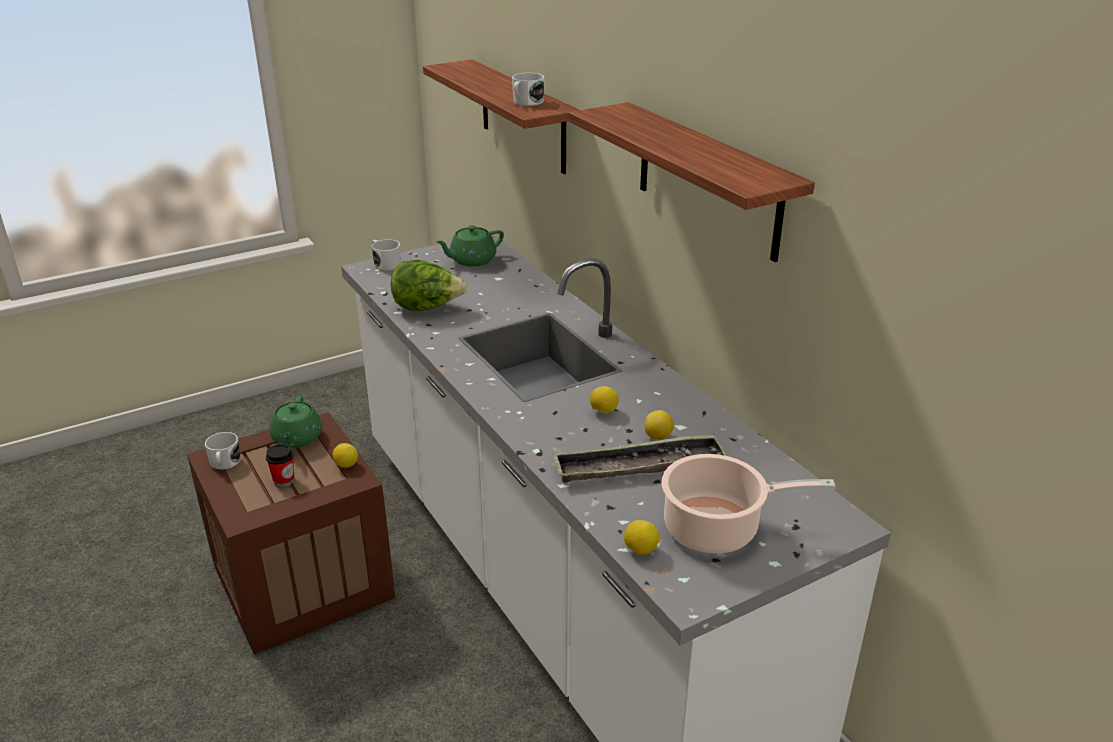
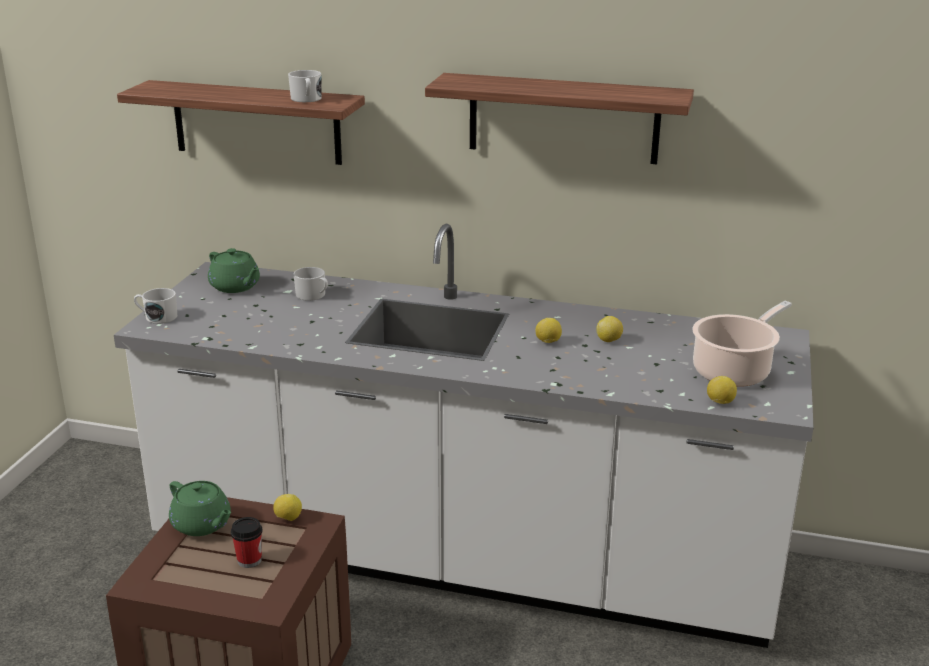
camera: 45 degrees left, 5 degrees down
white mug [205,432,241,469] -> white mug moved to [293,267,328,301]
lettuce [391,260,467,311] -> none
green teapot [436,225,504,267] -> green teapot turned 60 degrees counterclockwise [208,248,260,293]
tray [553,434,727,483] -> none

